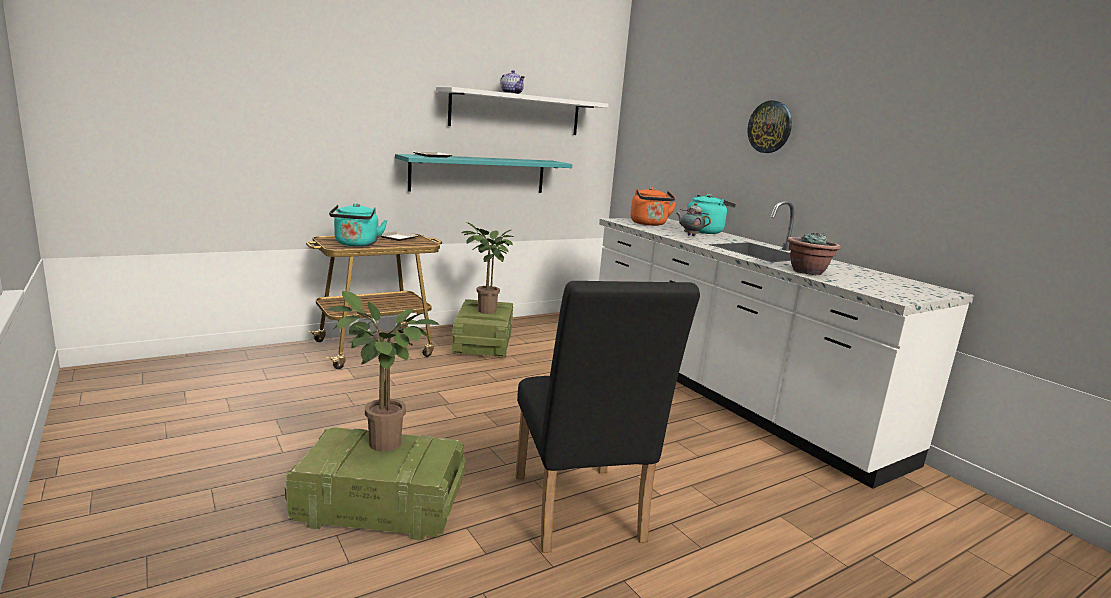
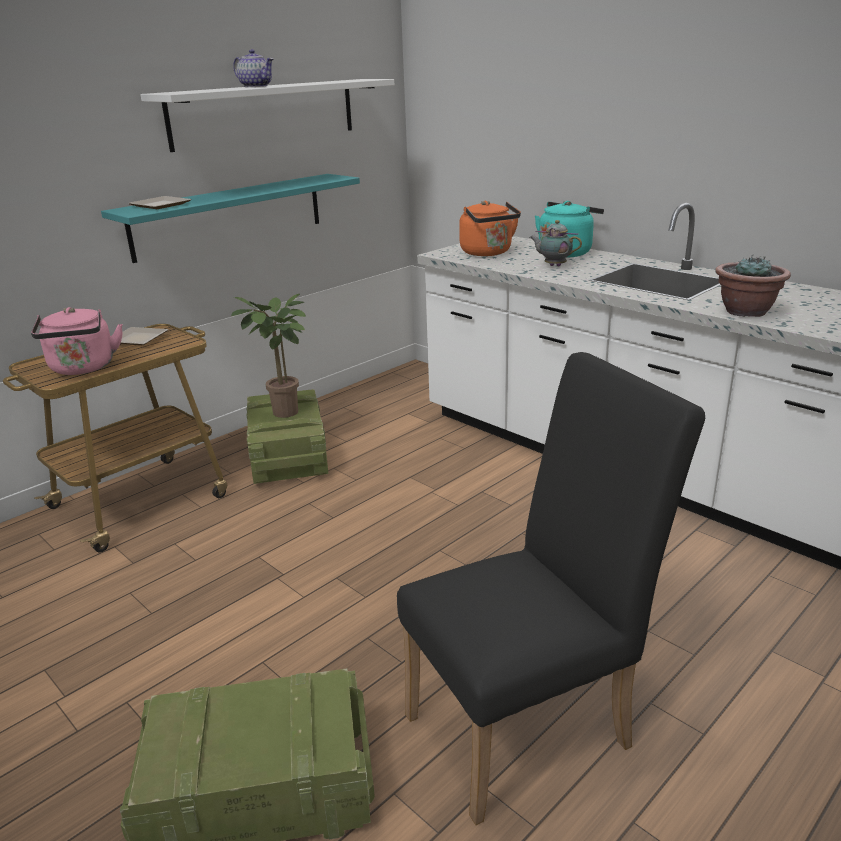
camera: 10 degrees left, 10 degrees up
potted plant [326,291,439,452] -> none
turquoise kettle [329,203,387,247] -> pink kettle [31,307,123,375]
black chair [516,281,700,553] -> black chair turned 90 degrees counterclockwise [397,352,705,825]
wall clock [747,101,792,153] -> none

